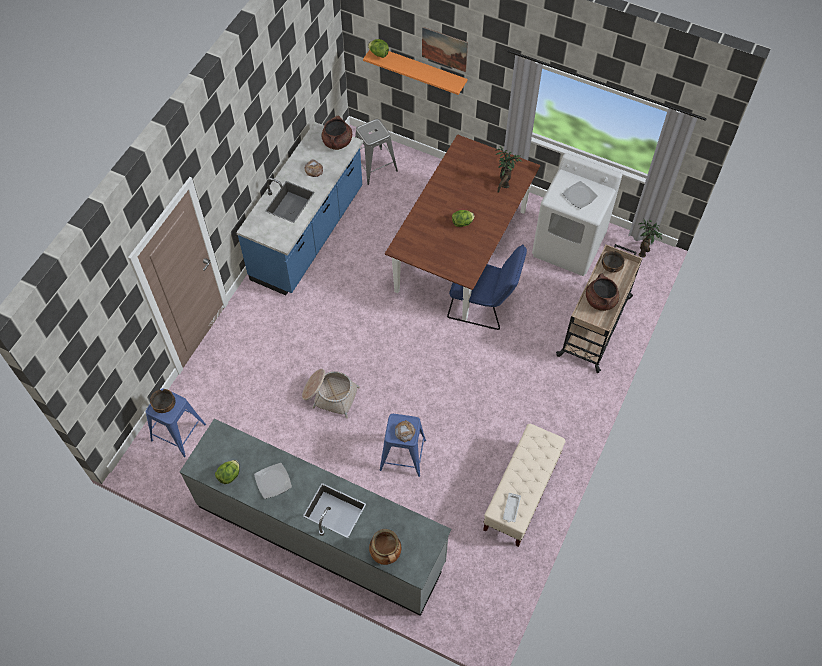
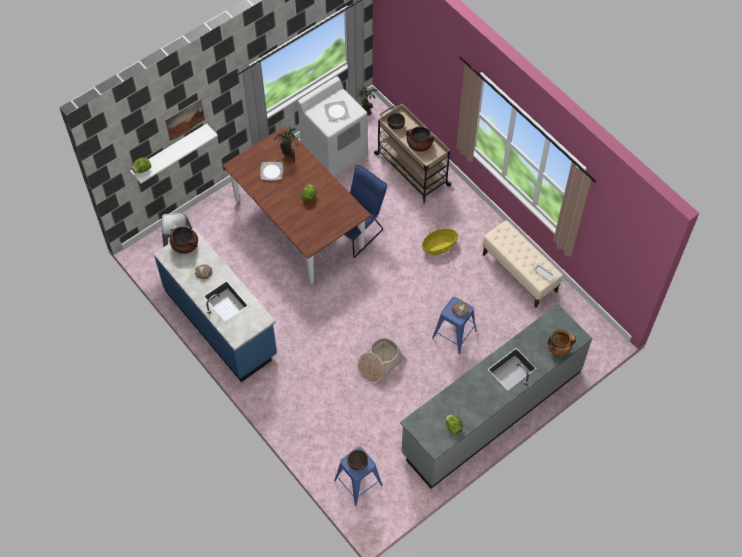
camera: 65 degrees left, 0 degrees up
plate [254,463,292,499] -> plate moved to [260,162,283,181]
orange shelf [363,50,467,95] -> white shelf [130,124,218,184]
none -> basket [422,227,458,255]

